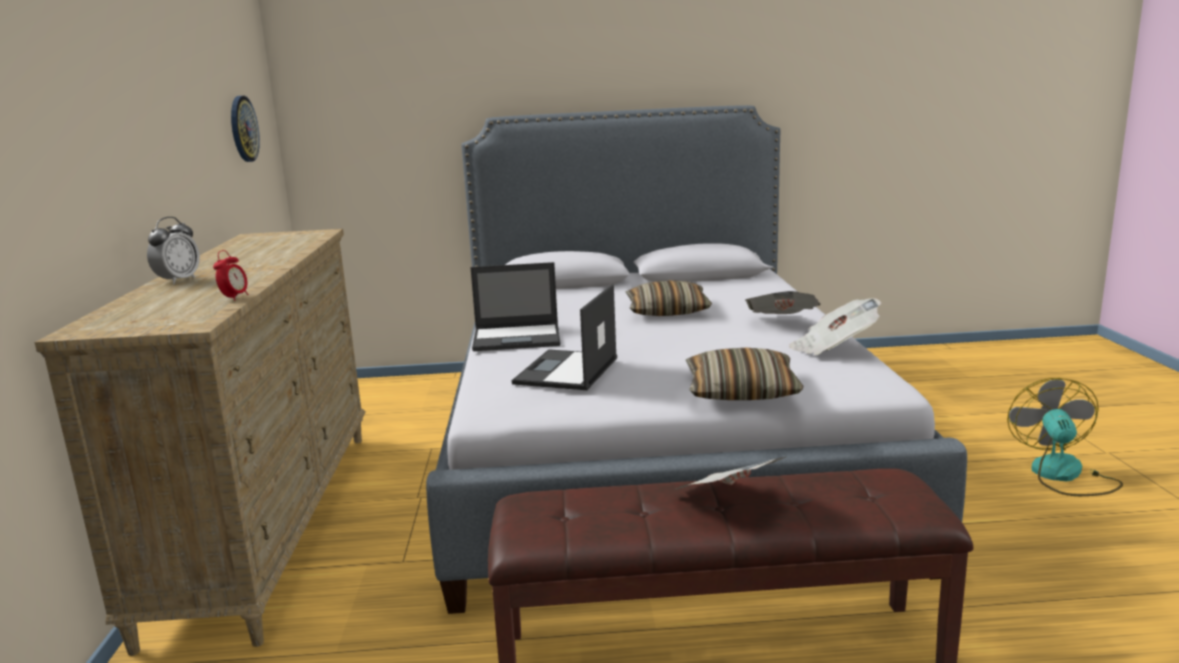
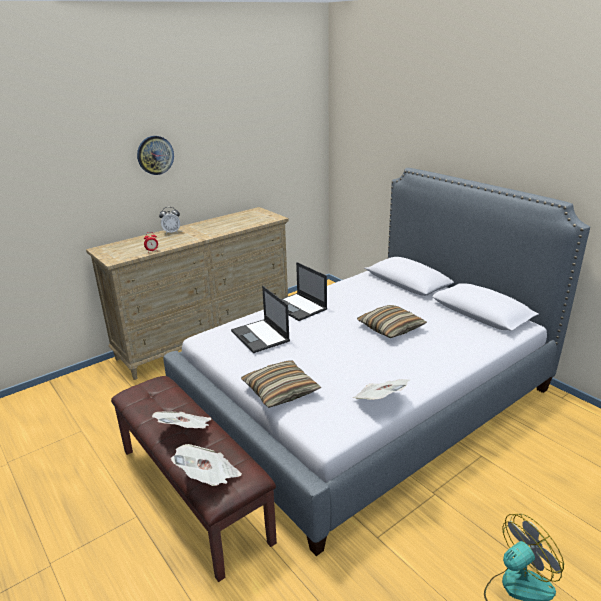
camera: 55 degrees right, 10 degrees up
wall clock [231,96,260,162] -> wall clock moved to [137,136,174,175]
laptop [512,284,617,390] -> laptop turned 105 degrees counterclockwise [231,286,290,353]
newspaper [745,291,821,314] -> newspaper moved to [171,444,242,486]

